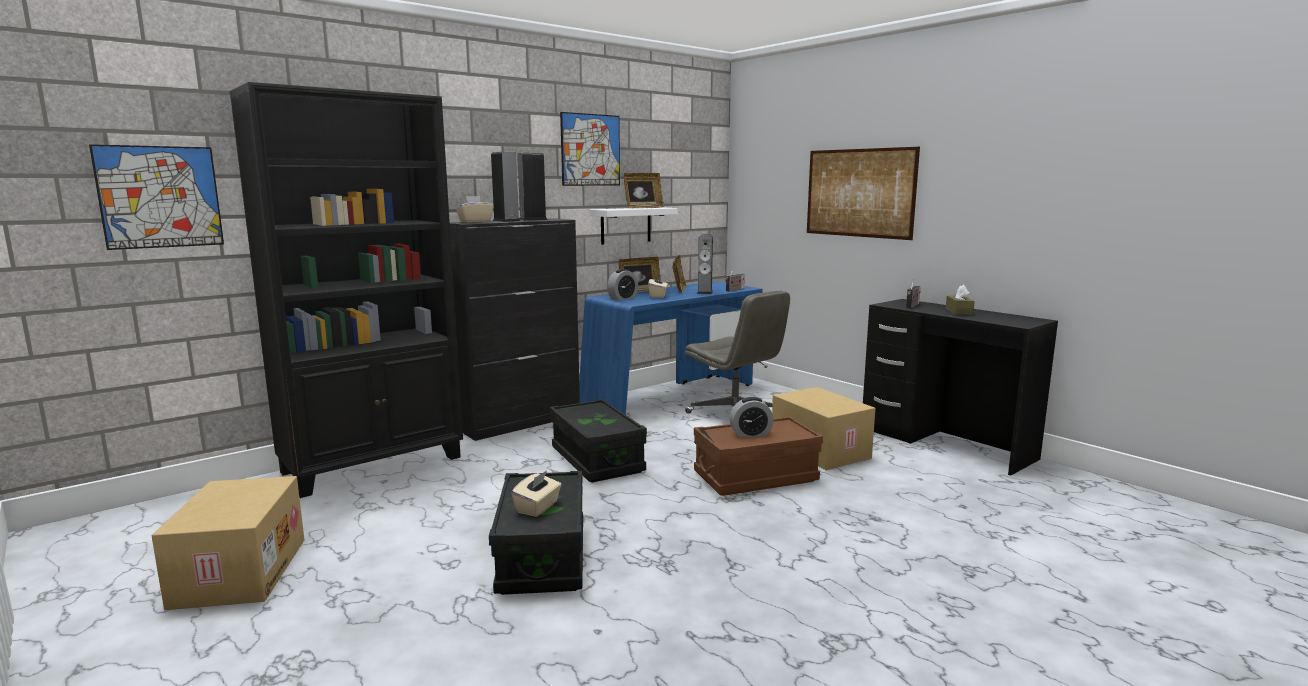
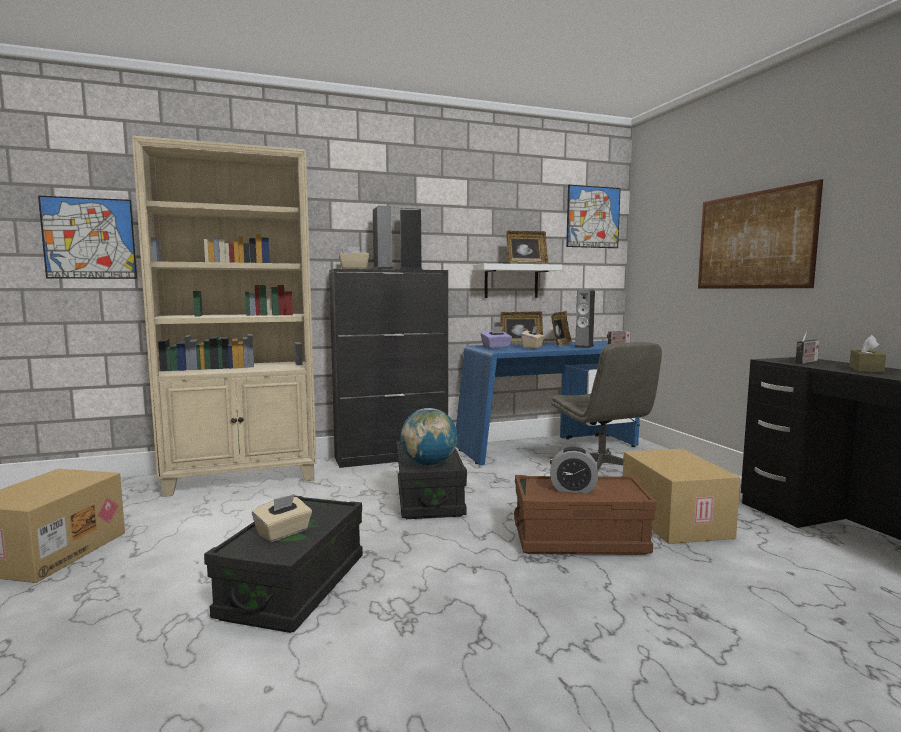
camera: 20 degrees right, 5 degrees down
black bookcase [229,82,463,498] -> beige bookcase [132,136,316,497]
picture [560,112,620,186] -> picture moved to [566,185,621,248]
alarm clock [607,269,638,300] -> purple tissue box [481,326,512,349]
none -> globe [400,408,458,466]

